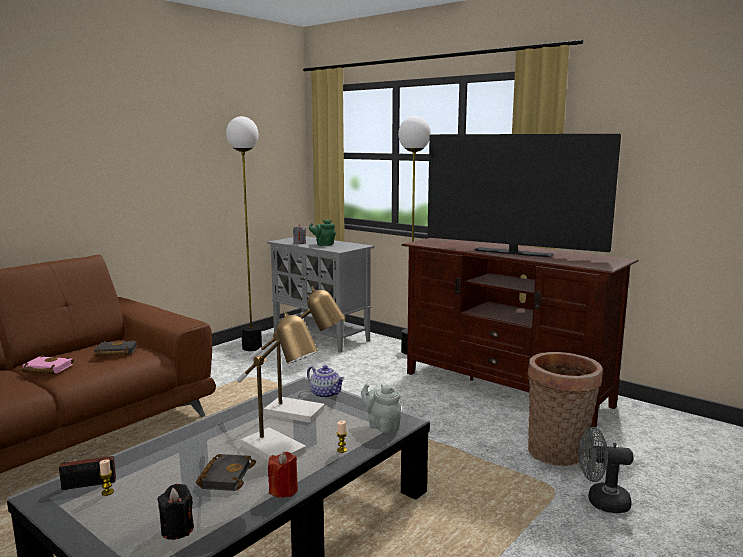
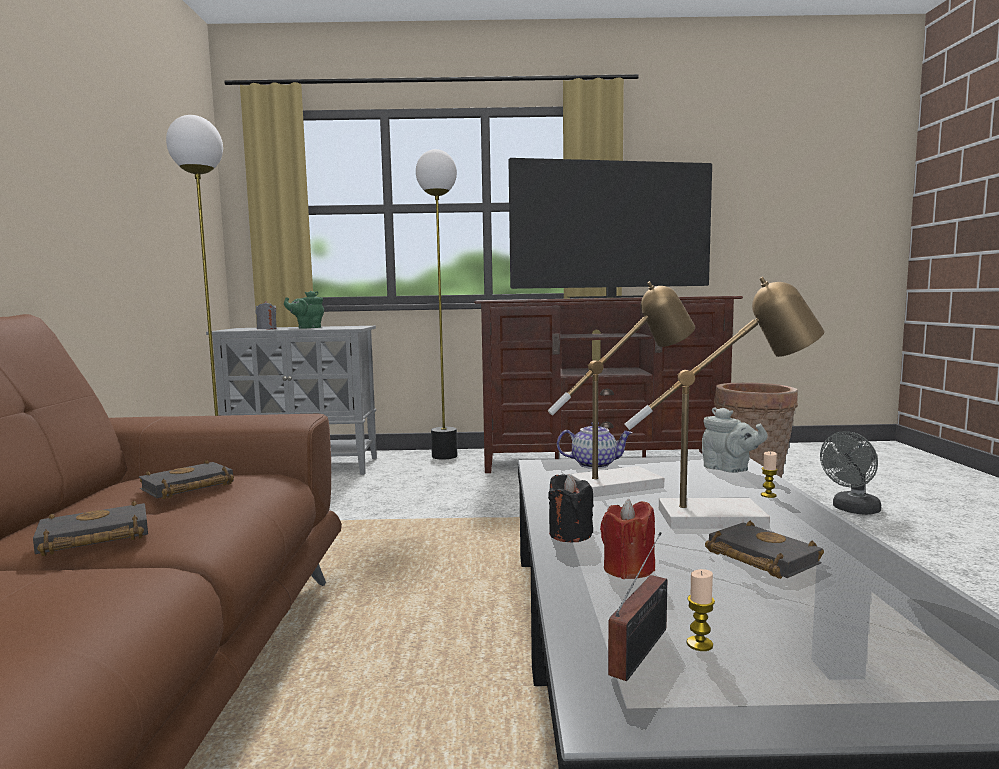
camera: 40 degrees left, 5 degrees down
pink book [21,355,74,374] -> black book [33,501,148,556]
black candle [157,484,194,540] -> black candle moved to [548,474,594,542]
red candle [268,452,298,498] -> red candle moved to [600,499,655,579]
grey teapot [361,383,401,433] -> grey teapot turned 135 degrees counterclockwise [702,407,768,473]

